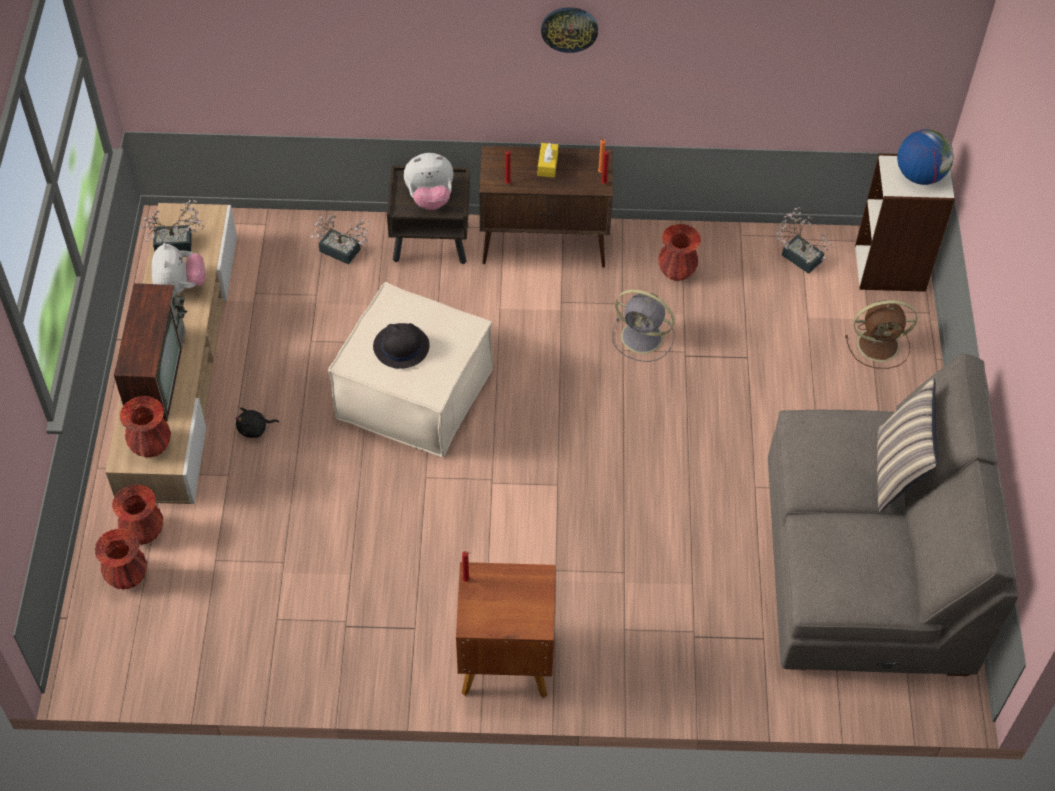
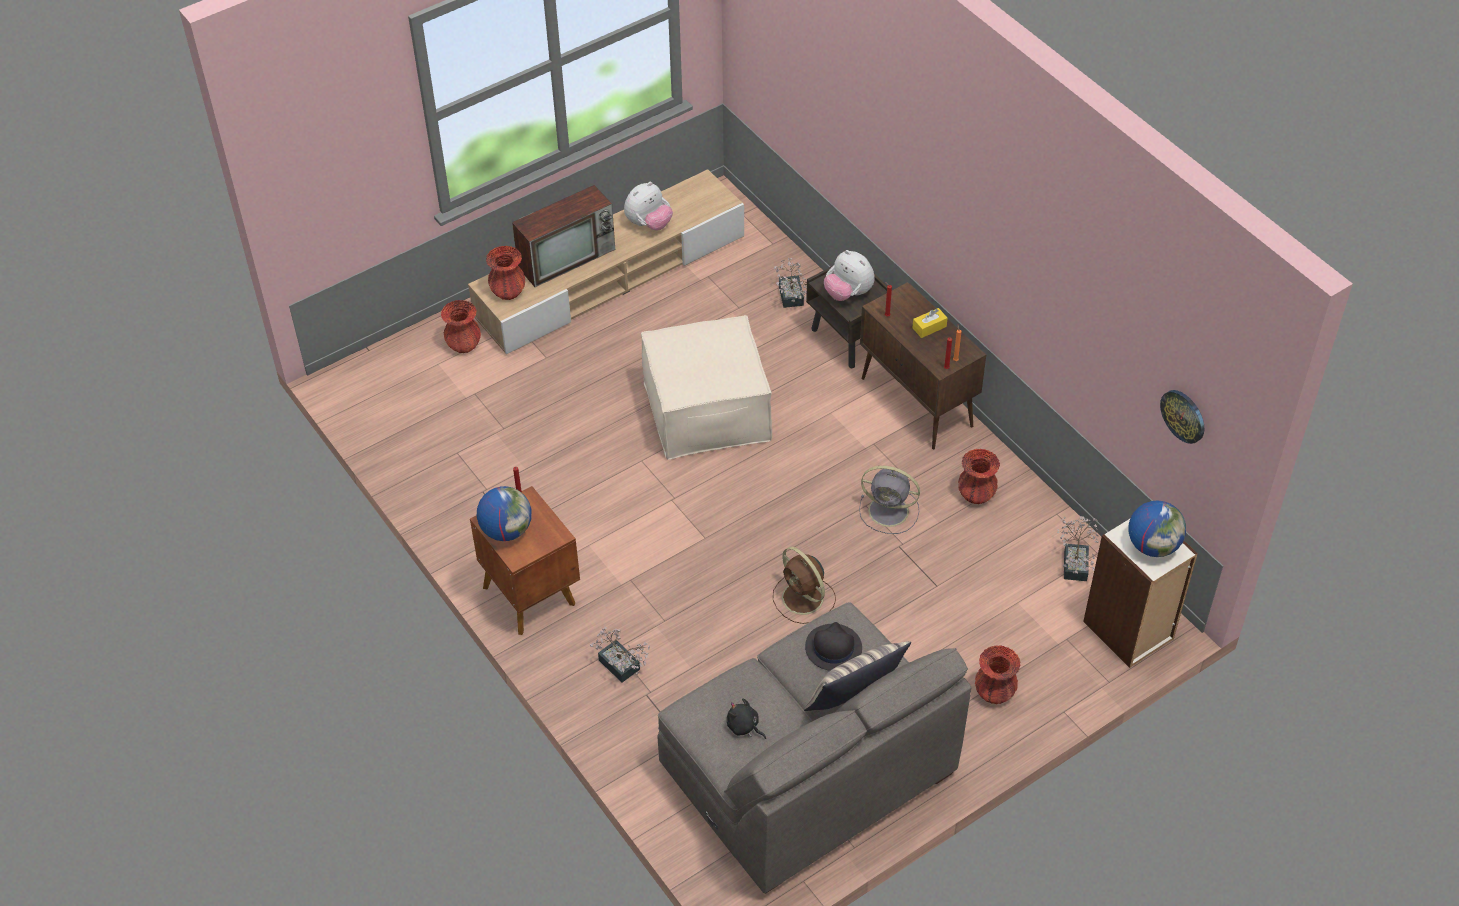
camera: 55 degrees right, 5 degrees down
red vase [95,528,147,589] -> red vase moved to [975,645,1020,704]
potted plant [140,199,204,252] -> potted plant moved to [590,627,650,682]
black plush toy [236,408,279,438] -> black plush toy moved to [727,698,766,739]
black hat [373,323,430,369] -> black hat moved to [805,622,862,671]
wall clock [541,7,598,53] -> wall clock moved to [1160,390,1205,444]
grey fan [612,289,675,362] -> grey fan turned 60 degrees counterclockwise [859,466,920,534]
brown fan [845,300,917,369] -> brown fan moved to [773,547,836,624]
none -> globe [477,486,532,541]

